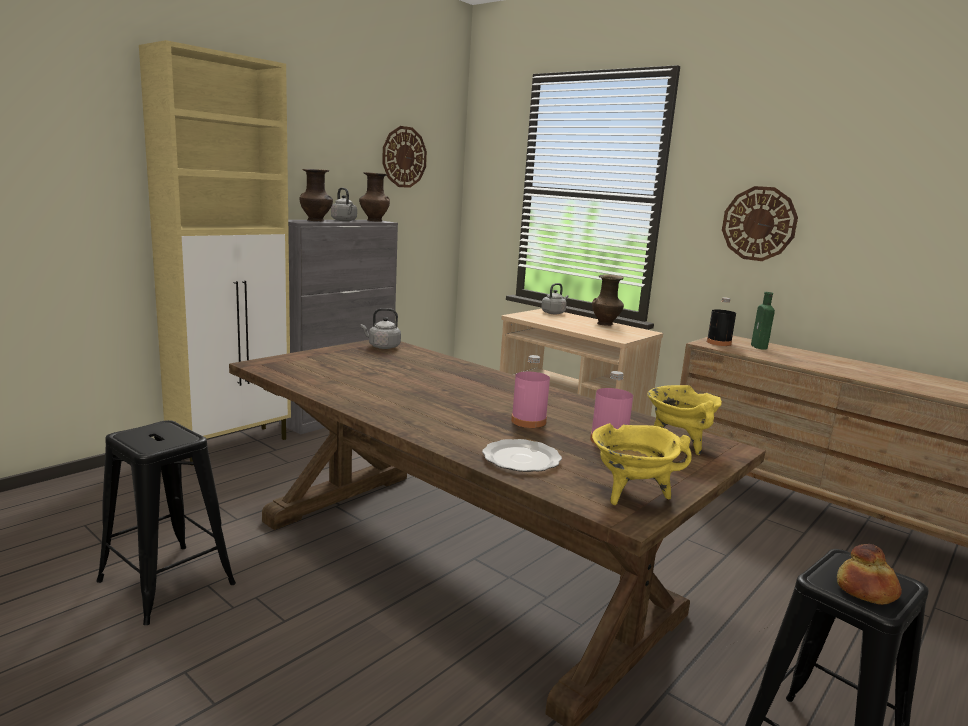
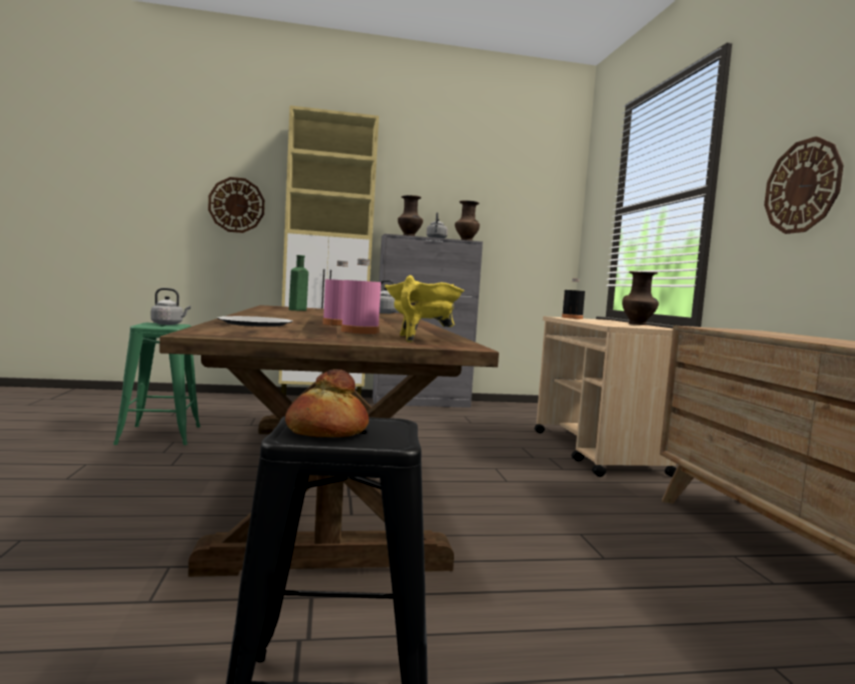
camera: 40 degrees right, 10 degrees down
black stool [96,420,236,625] -> green stool [113,323,201,445]
wall clock [382,126,427,188] -> wall clock moved to [208,177,265,233]
grey kettle [541,283,568,314] -> grey kettle moved to [151,288,191,325]
yellow cooking pot [592,423,692,505] -> none
black bottle [707,297,736,346] -> black bottle moved to [562,278,585,319]
green bottle [751,292,775,350] -> green bottle moved to [289,255,308,311]

